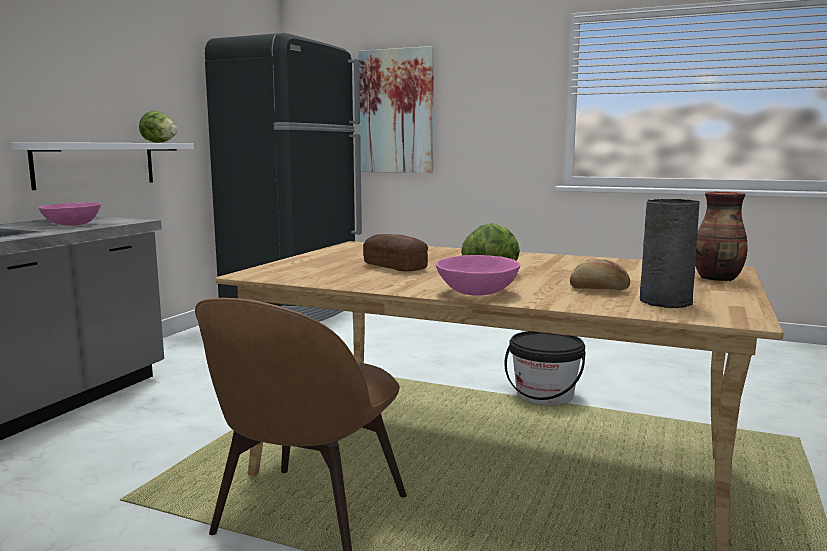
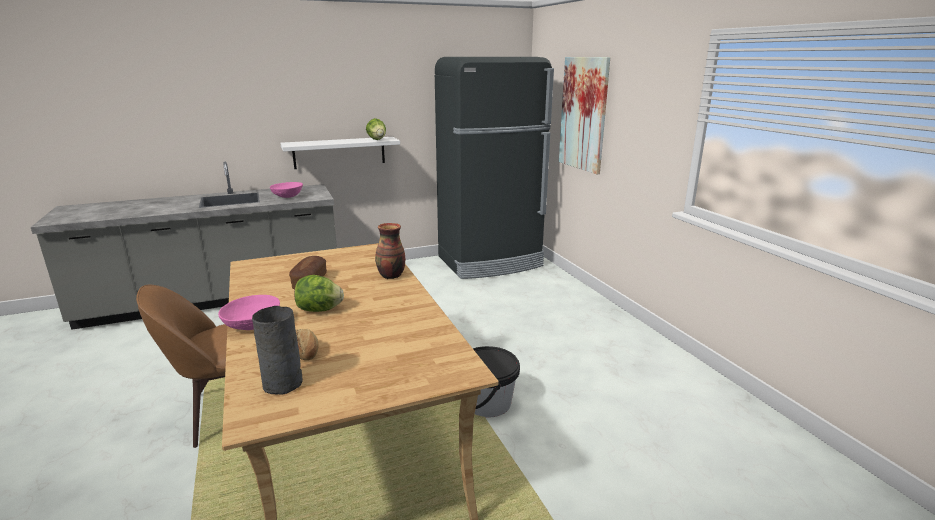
camera: 45 degrees right, 10 degrees up
vase [695,191,748,282] -> vase moved to [375,223,405,279]

